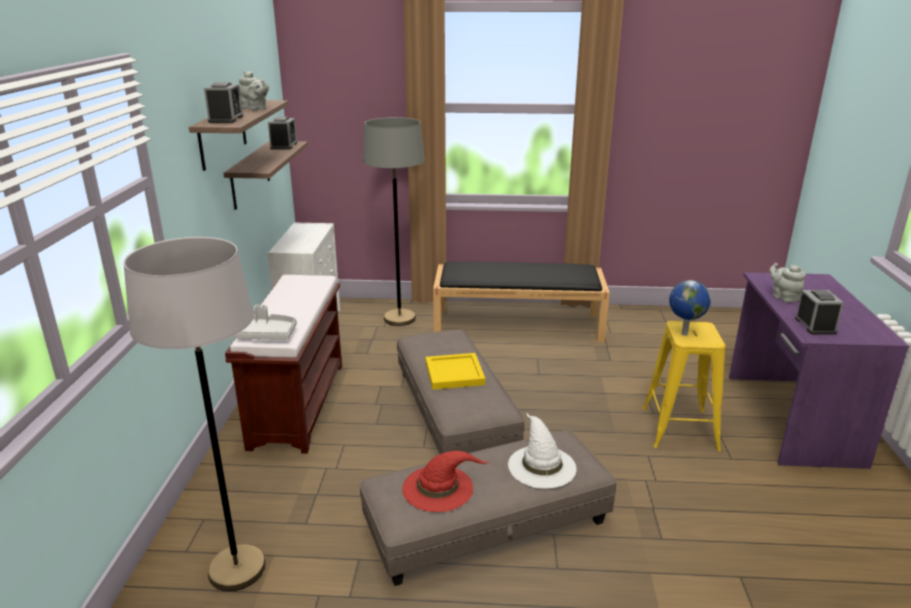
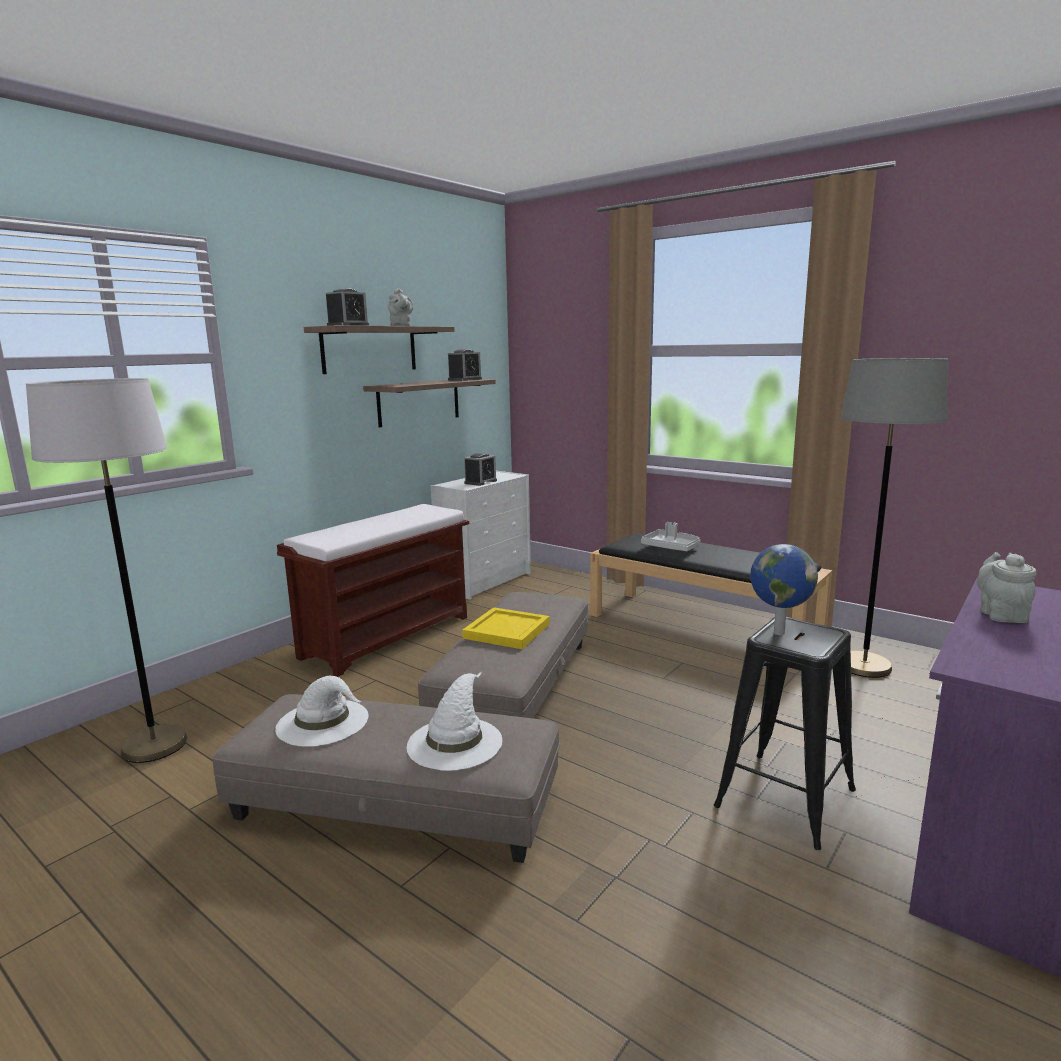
camera: 35 degrees right, 10 degrees down
grey tray [234,305,297,339] -> grey tray moved to [641,522,701,551]
grey floor lamp [363,117,425,326] -> grey floor lamp moved to [840,358,948,678]
red hat [402,451,489,512] -> white hat [275,676,369,747]
yellow stool [642,321,725,451] -> black stool [714,617,856,850]
alarm clock [795,290,844,335] -> alarm clock moved to [464,453,497,486]

